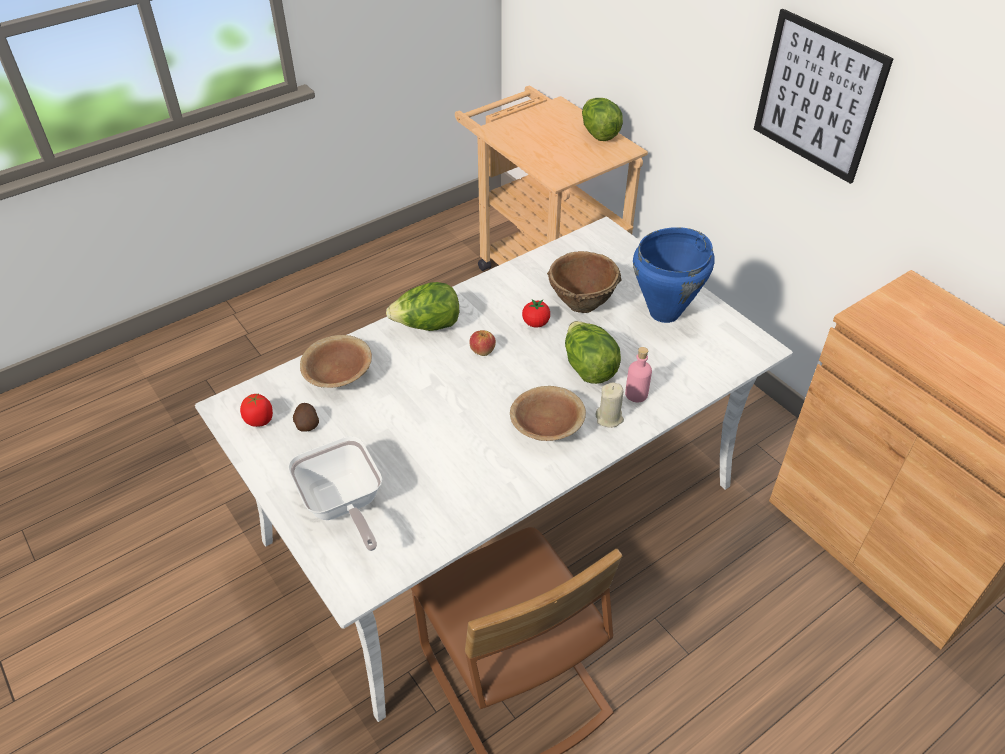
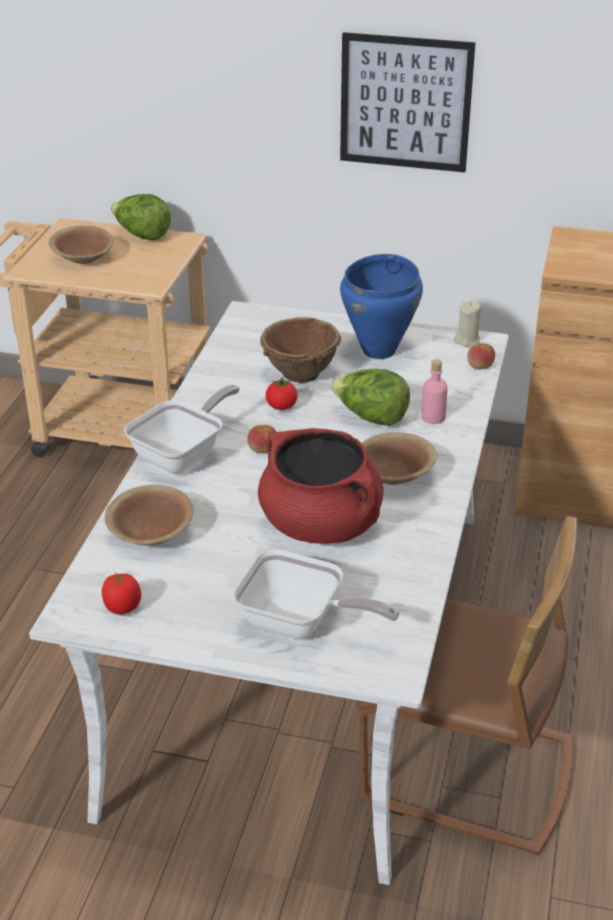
camera: 40 degrees left, 10 degrees down
potato [293,403,319,432] -> none
lettuce [386,282,459,331] -> frying pan [124,385,240,474]
beige candle [596,382,624,428] -> beige candle moved to [454,300,481,347]
none -> brown bowl [49,225,114,264]
none -> red cooking pot [258,428,384,544]
none -> apple [467,343,495,369]

